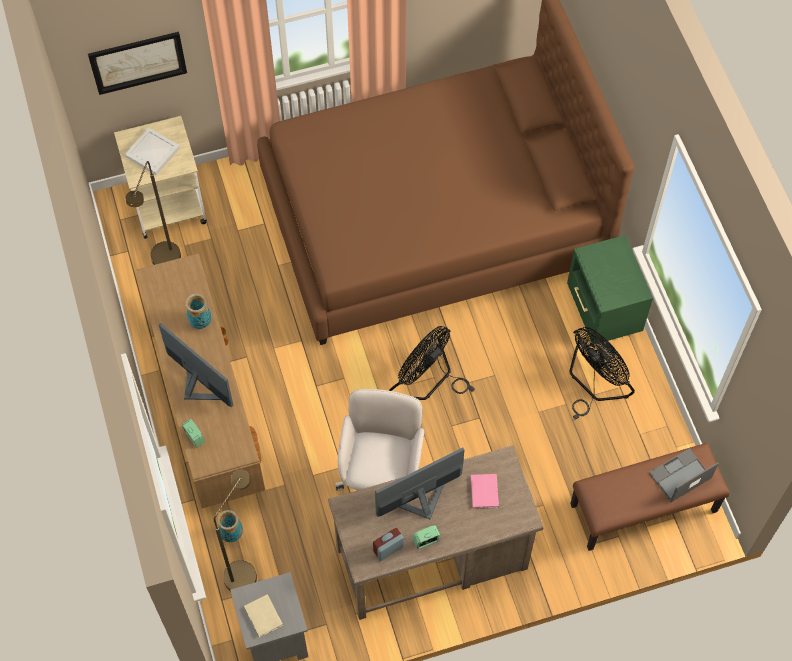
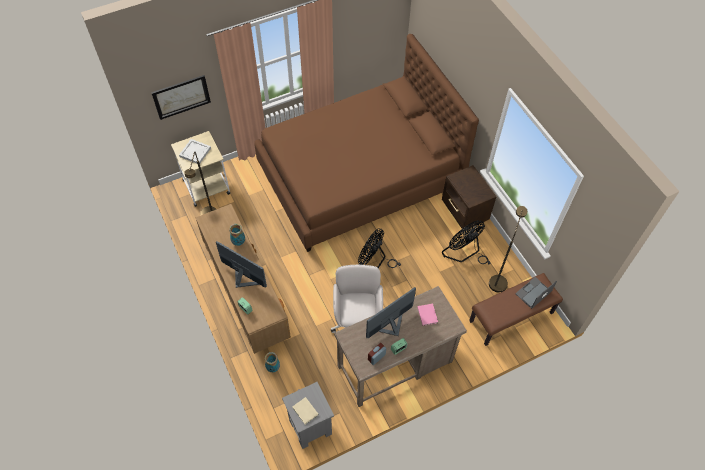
camera: 10 degrees left, 5 degrees down
brown floor lamp [214,469,257,591] -> brown floor lamp moved to [489,206,527,293]
green nightstand [567,235,653,345] -> brown nightstand [442,165,496,229]
black fan [570,327,635,420] -> black fan turned 75 degrees counterclockwise [442,220,491,265]

